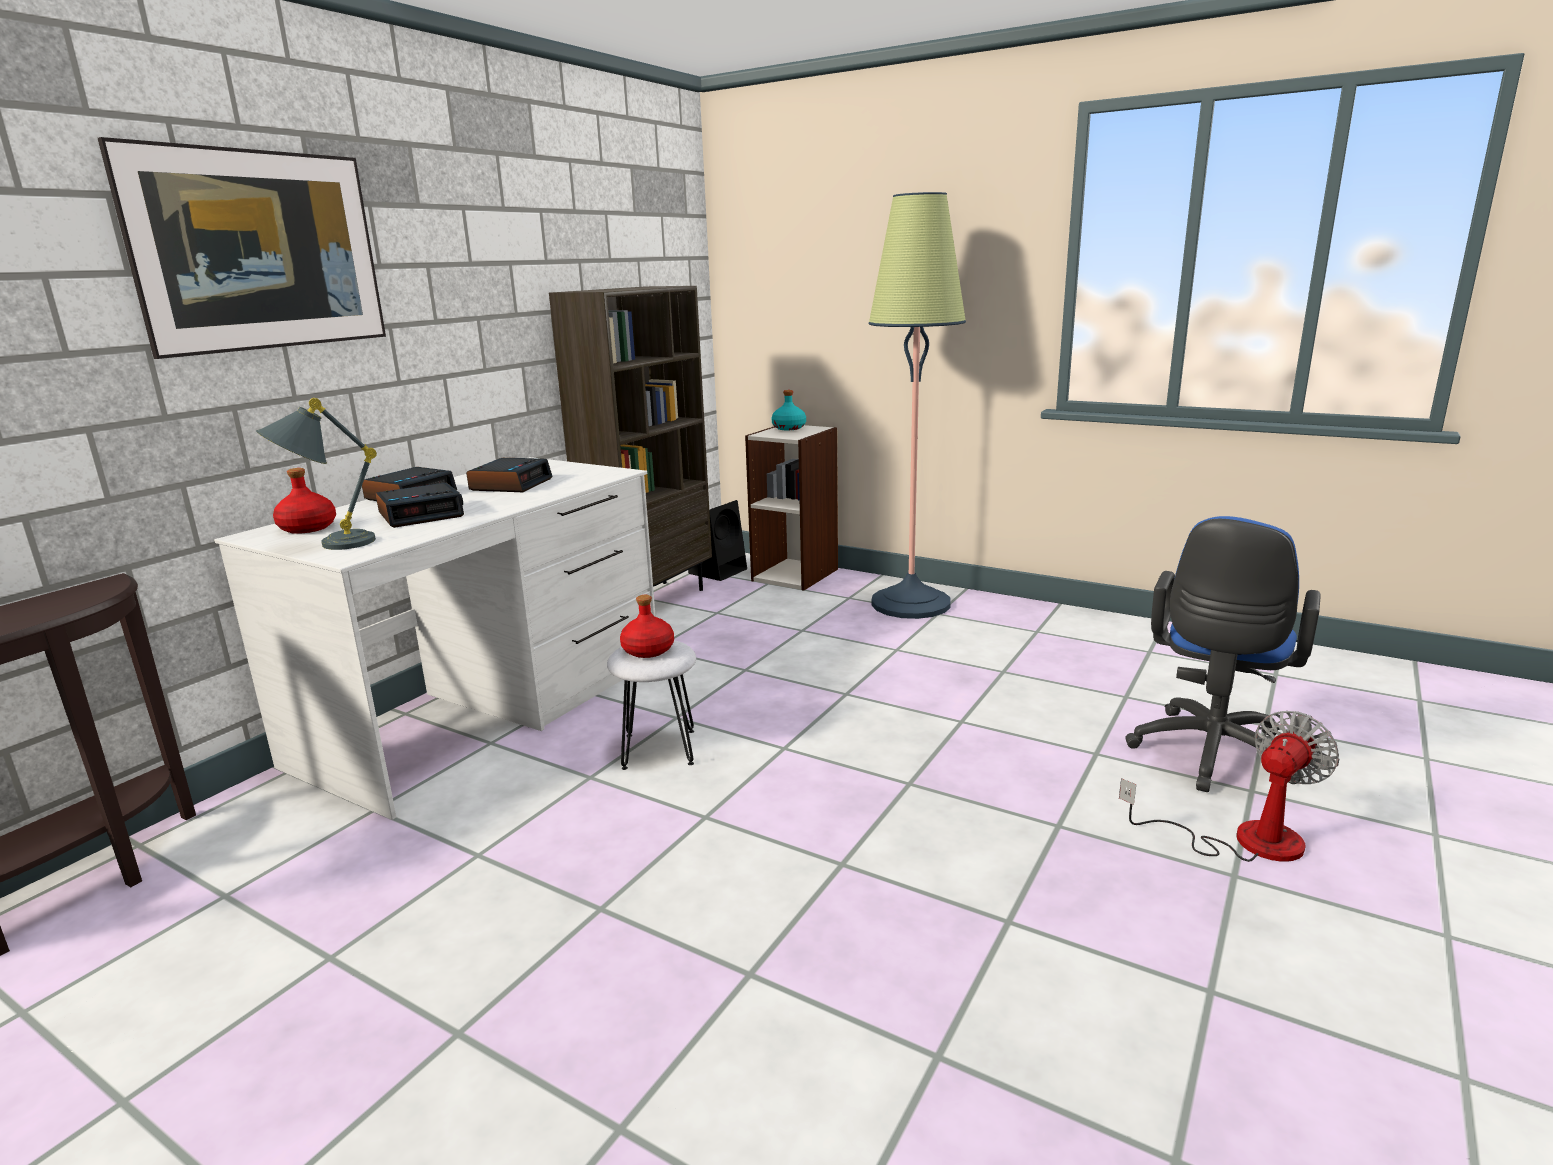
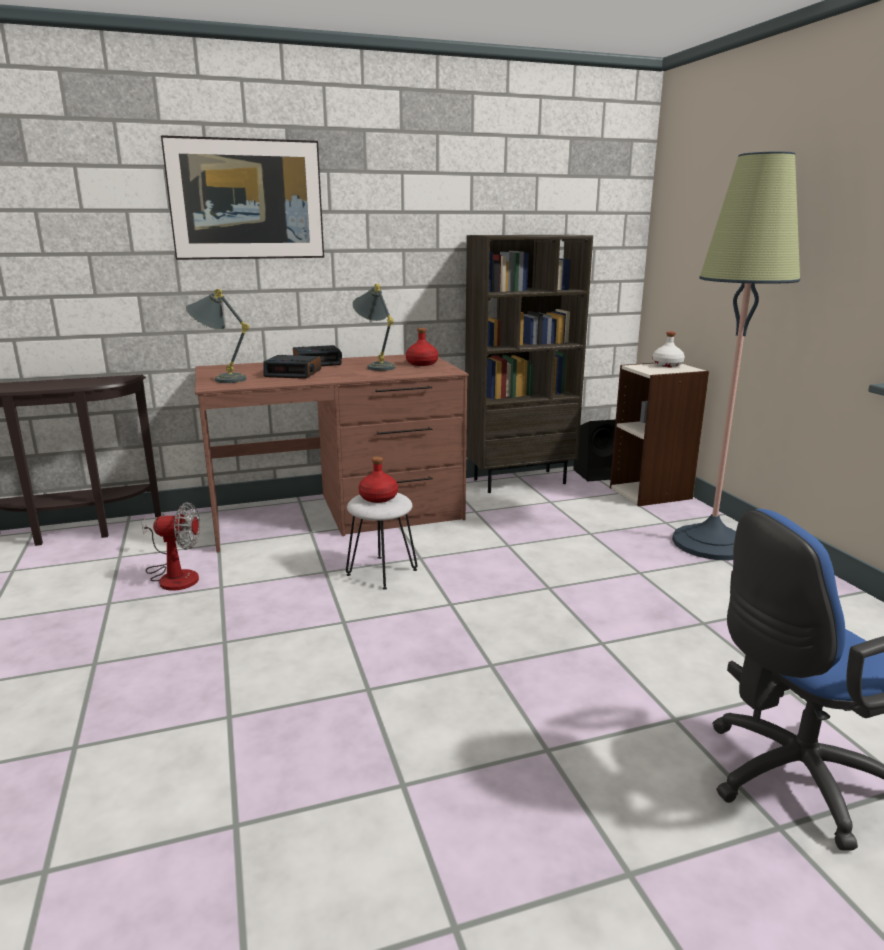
camera: 40 degrees right, 0 degrees up
white desk [214,457,656,820] -> brown desk [195,354,469,553]
red bottle [273,468,336,534] -> red bottle moved to [406,328,438,366]
alarm clock [466,458,553,492] -> grey table lamp [352,284,395,371]
turquoise bottle [771,390,806,430] -> white bottle [652,332,685,367]
fan [1119,711,1339,862] -> fan moved to [141,502,200,591]

